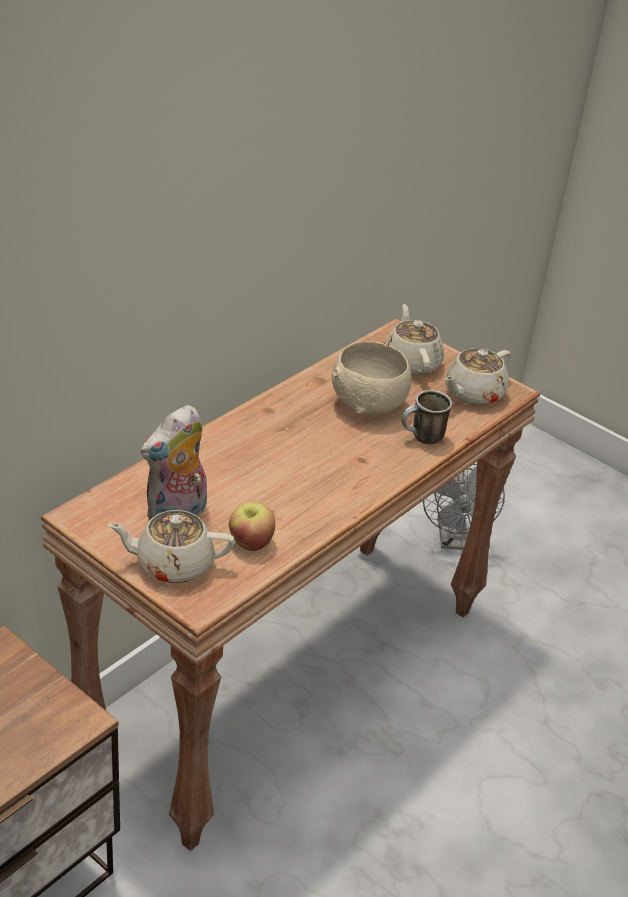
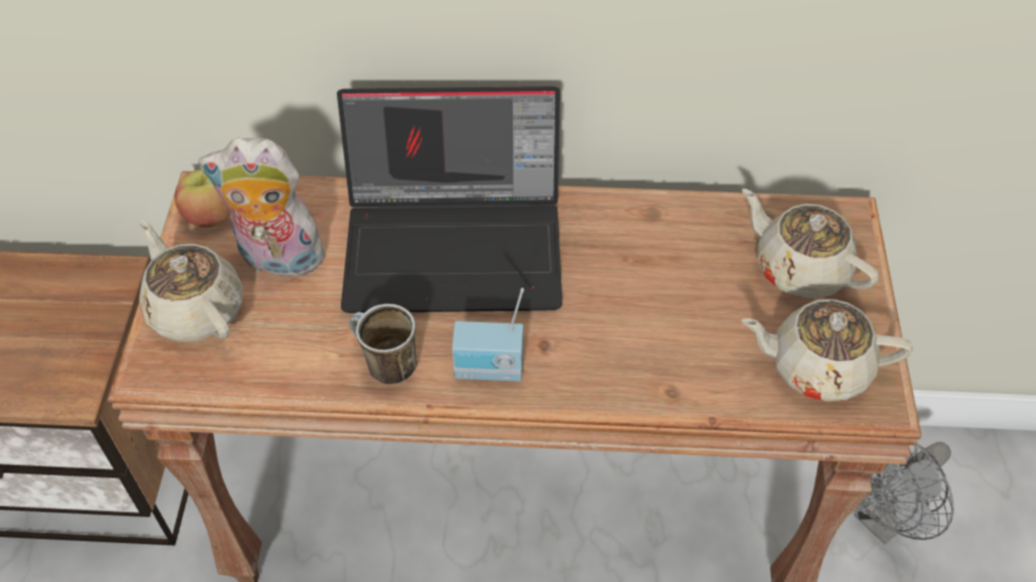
camera: 55 degrees right, 15 degrees up
apple [229,502,275,551] -> apple moved to [175,169,230,228]
beige bowl [332,341,412,416] -> none
beige teapot [384,304,444,376] -> beige teapot turned 90 degrees counterclockwise [742,189,879,299]
mug [402,390,452,444] -> mug moved to [349,304,417,384]
none -> laptop [337,86,562,313]
none -> radio [452,288,524,381]

